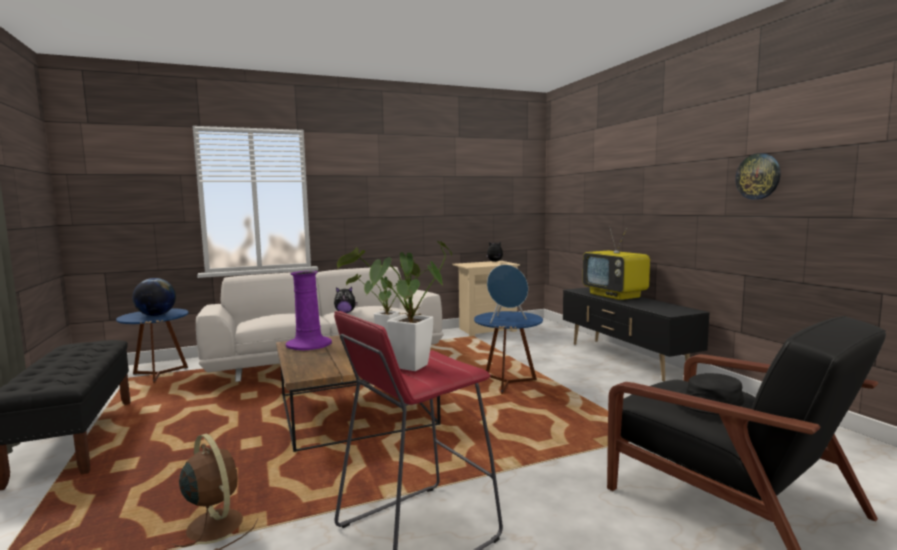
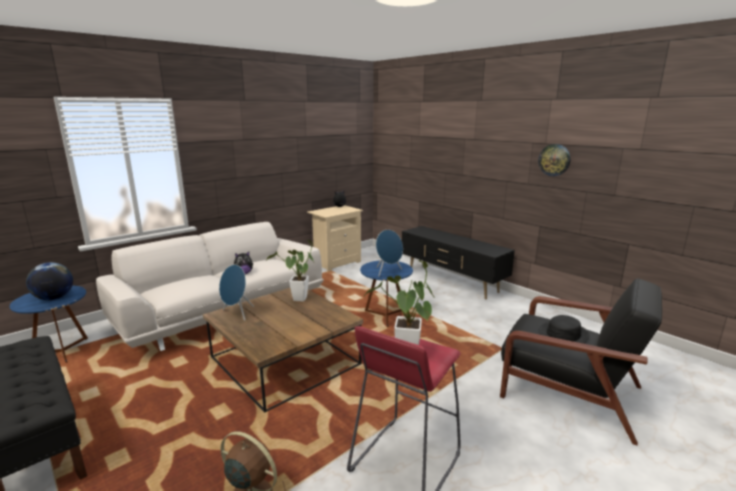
camera: 20 degrees left, 10 degrees up
purple vase [286,271,332,351] -> blue speaker [219,265,254,321]
television [583,227,650,300] -> none

